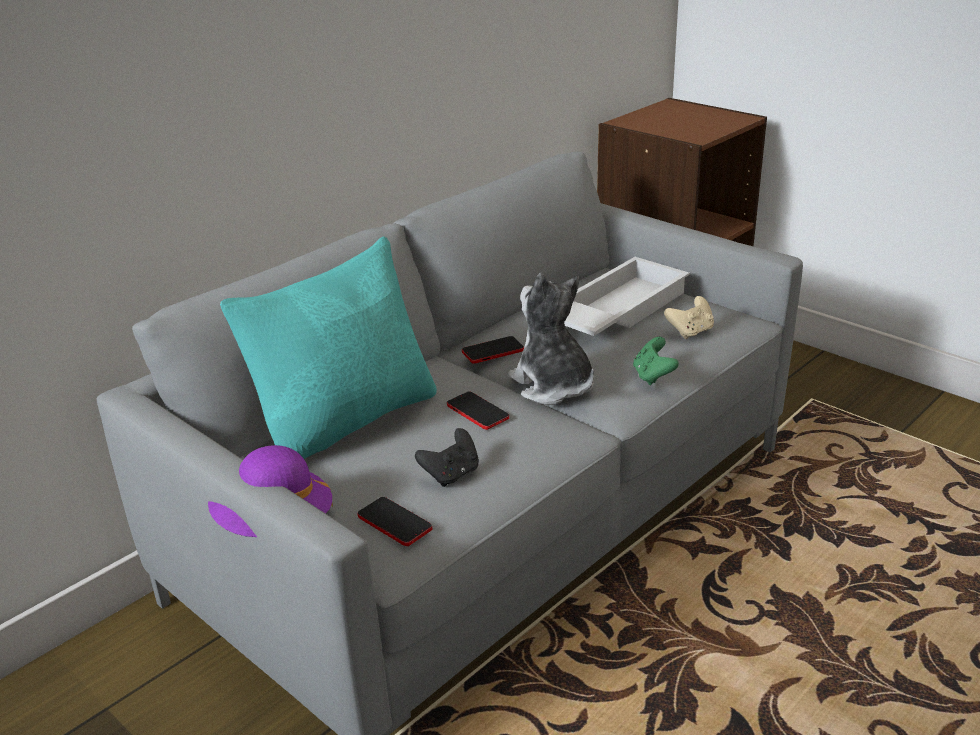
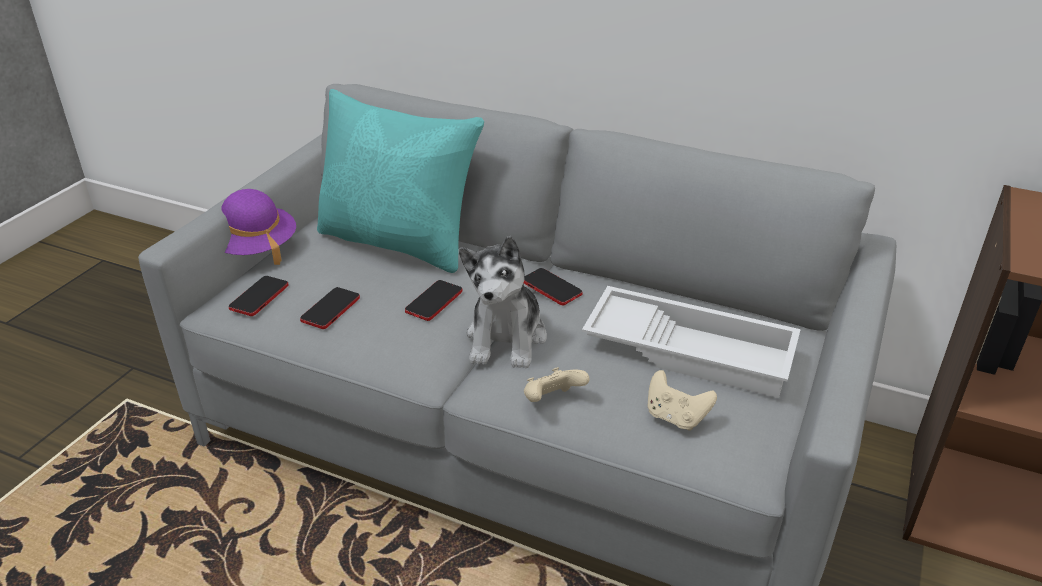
camera: 70 degrees right, 5 degrees up
black game controller [415,428,479,487] -> phone [300,287,360,329]
plush toy [508,272,594,405] -> plush toy turned 150 degrees clockwise [459,236,547,369]
green game controller [633,337,679,385] -> beige game controller [524,367,590,402]

